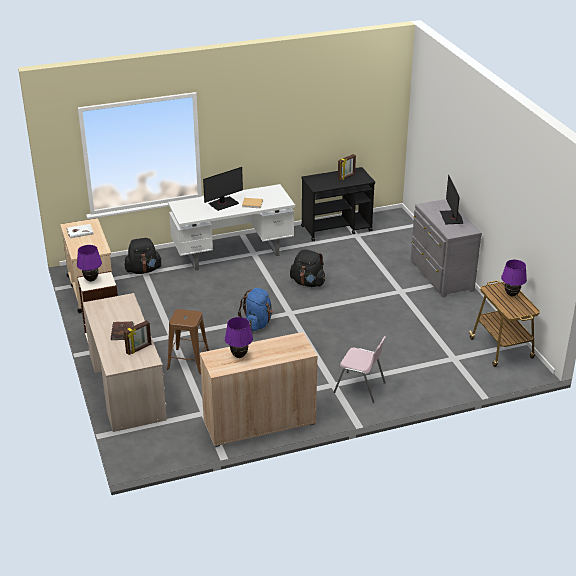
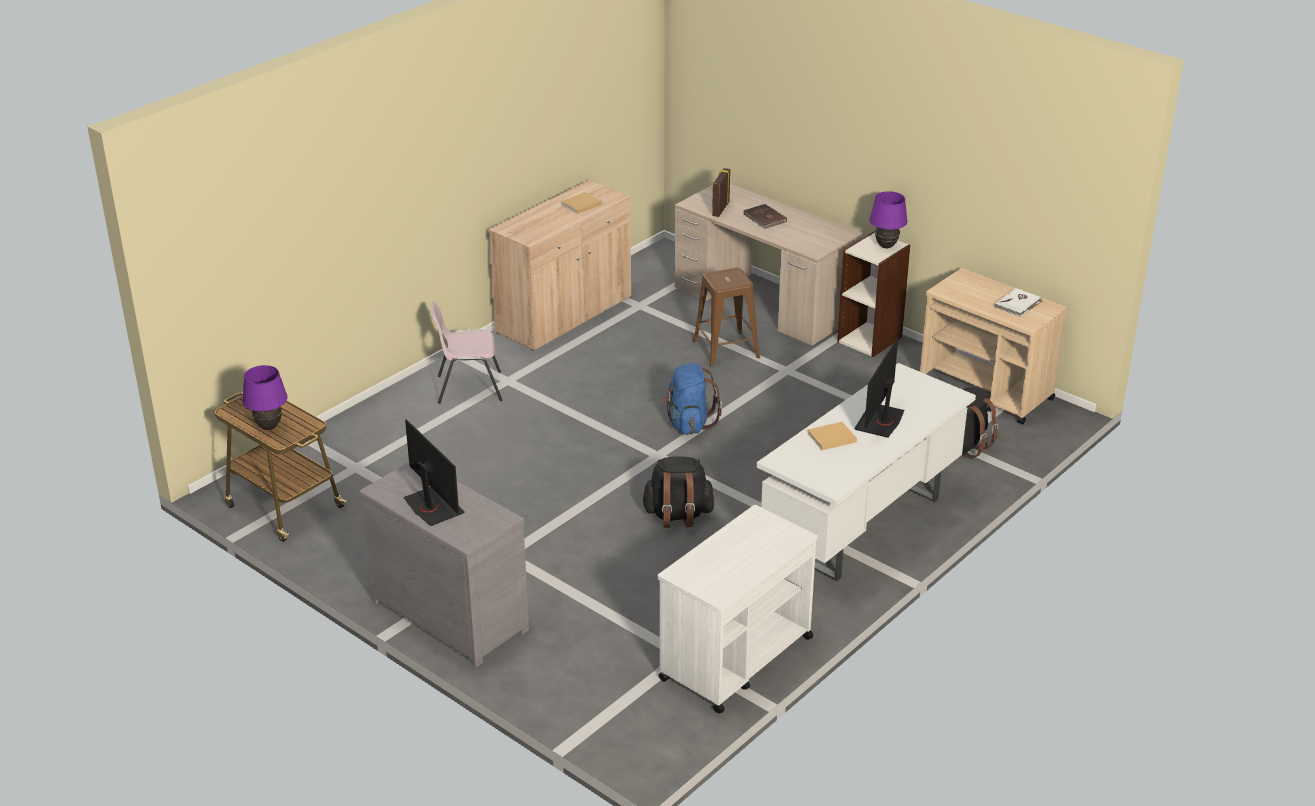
camera: 150 degrees right, 0 degrees up
purple table lamp [225,317,253,358] -> beige book [561,192,602,214]
black cart [301,167,375,241] -> white cart [658,505,818,713]
picture frame [338,154,356,181] -> none

